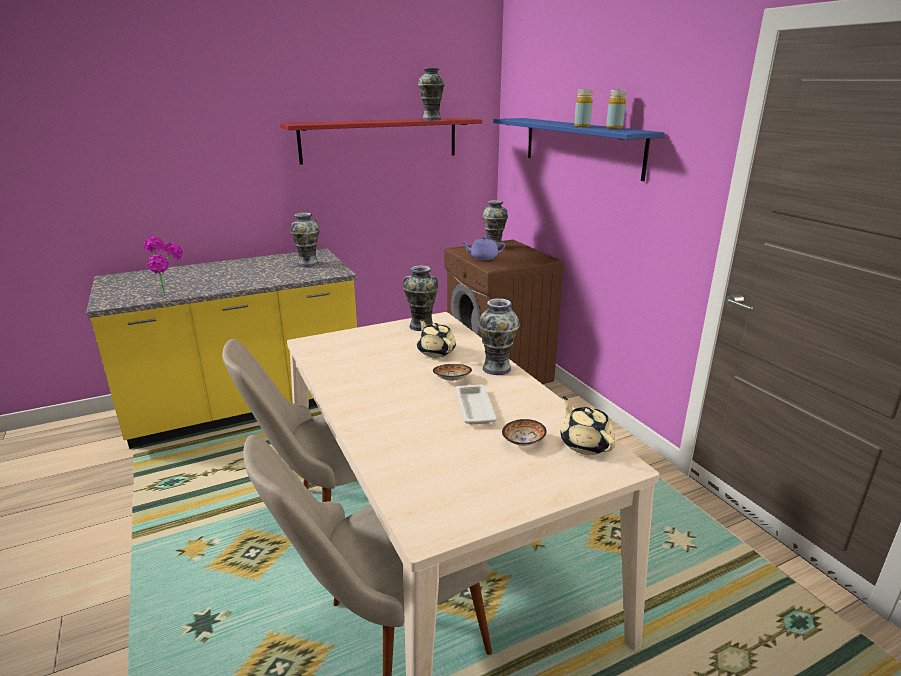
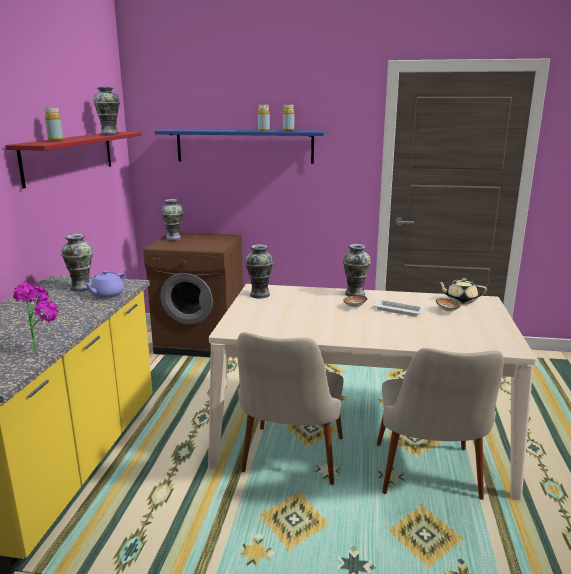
camera: 55 degrees left, 5 degrees down
beige teapot [417,319,456,357] -> none
purple teapot [461,236,505,260] -> purple teapot moved to [82,270,126,298]
none -> yellow bottle [44,108,63,141]

